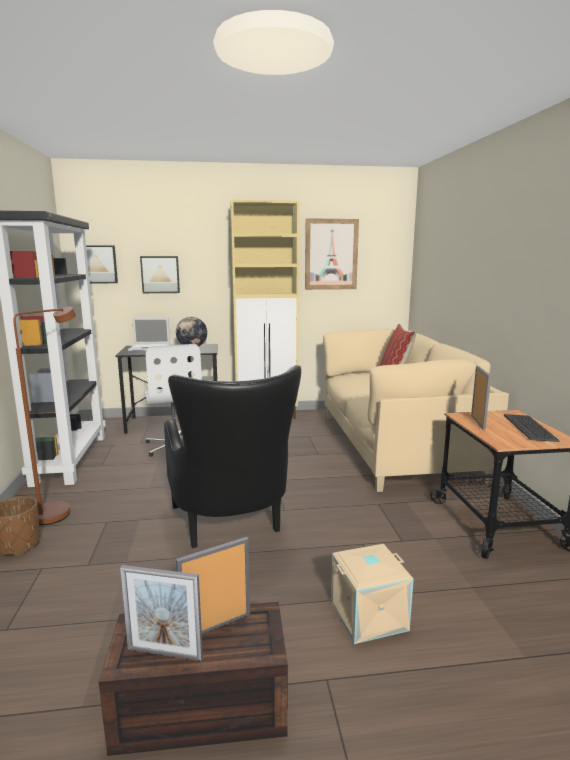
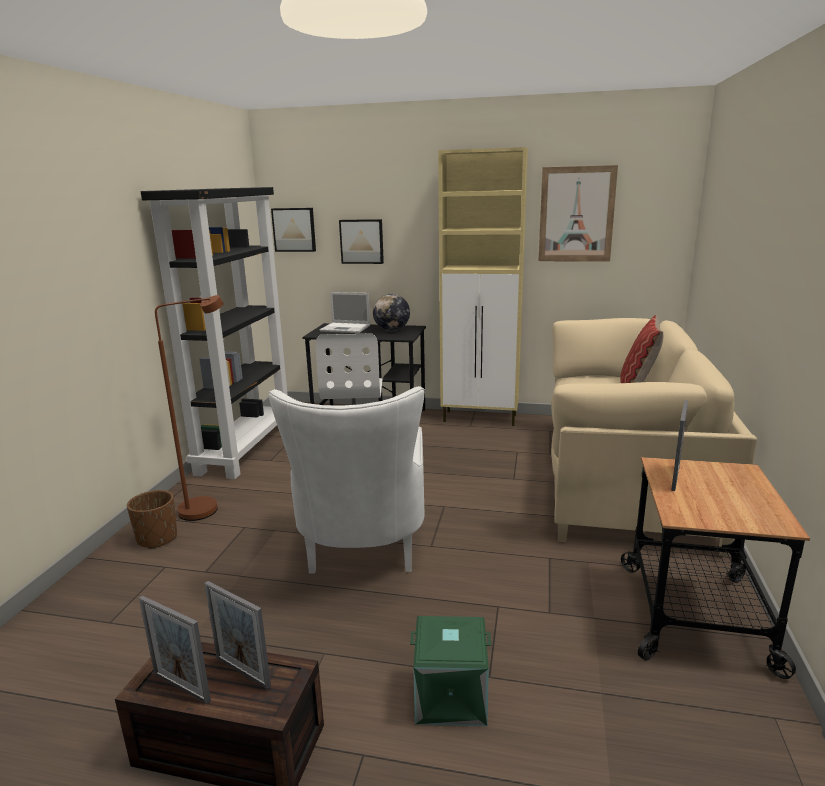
camera: 20 degrees right, 5 degrees up
black armchair [164,365,301,548] -> white armchair [269,386,425,574]
picture frame [176,537,250,634] -> picture frame turned 135 degrees counterclockwise [205,581,271,689]
beige storage box [331,544,414,644] -> green storage box [410,616,491,726]
keyboard [504,414,559,442] -> none

